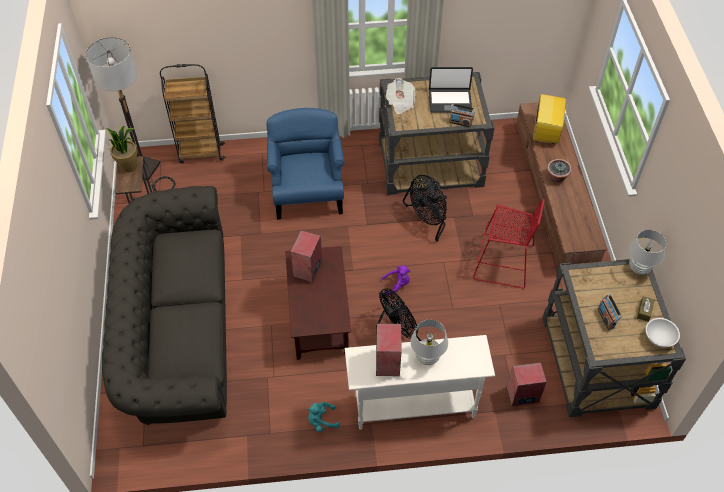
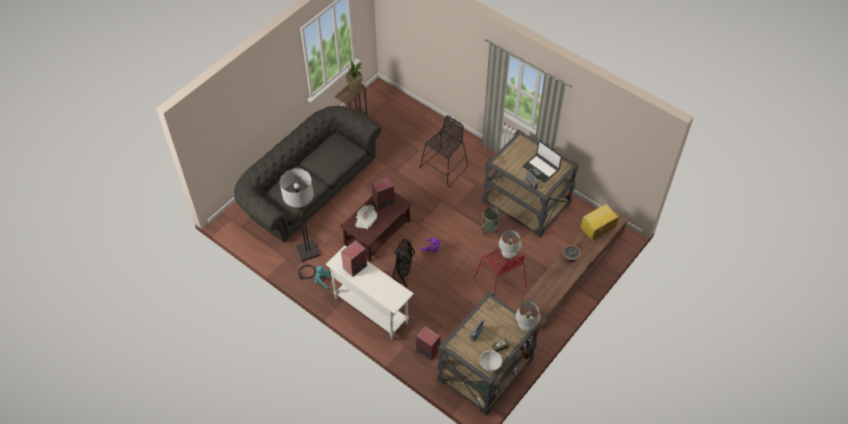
camera: 45 degrees right, 0 degrees up
floor lamp [86,37,176,191] -> floor lamp moved to [280,168,320,280]
brown cart [160,64,226,164] -> none
blue armchair [267,108,345,219] -> black stool [419,115,468,187]
newspaper [386,78,415,114] -> newspaper moved to [355,205,377,229]
black fan [403,175,447,242] -> basket [481,207,500,237]
white table lamp [411,319,448,365] -> white table lamp moved to [499,230,521,259]

